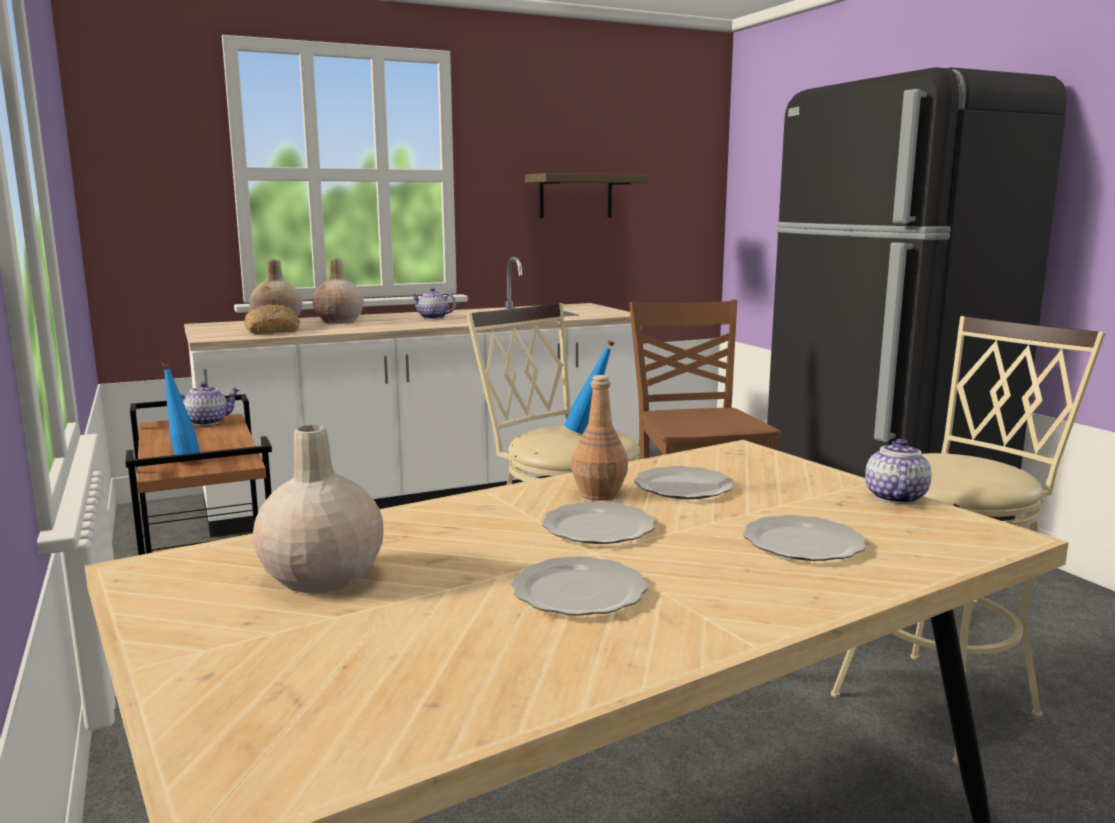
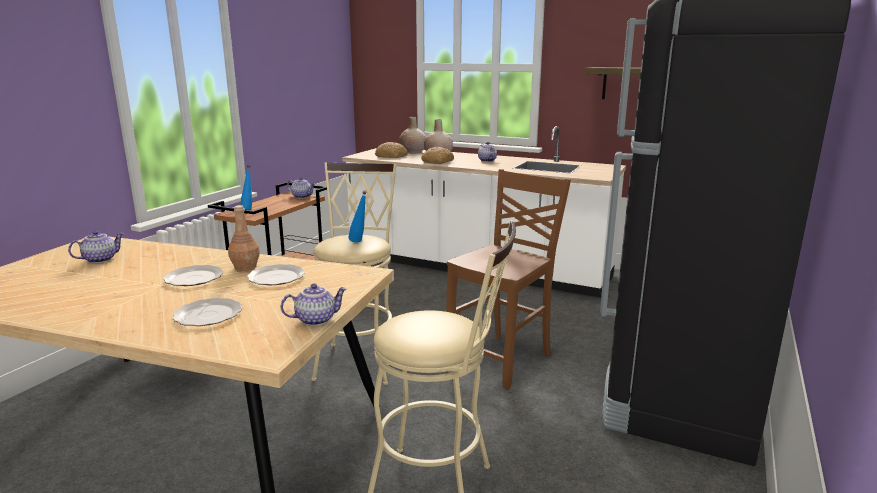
camera: 50 degrees right, 5 degrees up
beige vase [253,425,384,593] -> teapot [68,231,124,263]
plate [511,556,648,616] -> none
none -> bread [421,147,454,164]

